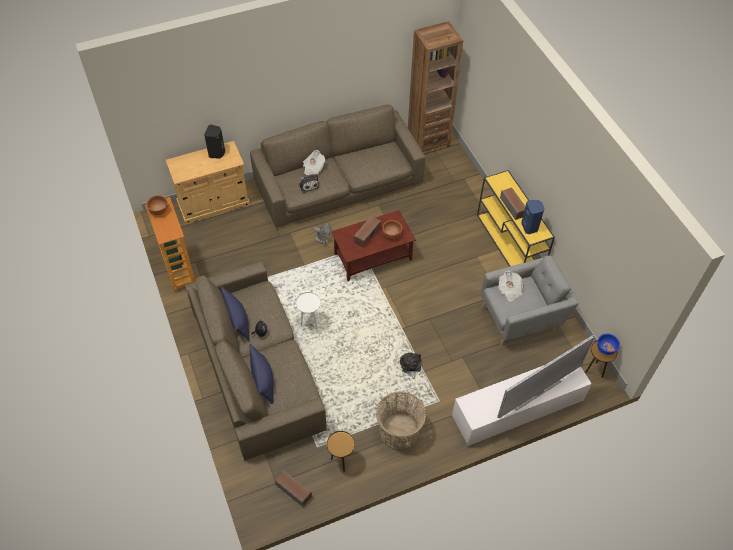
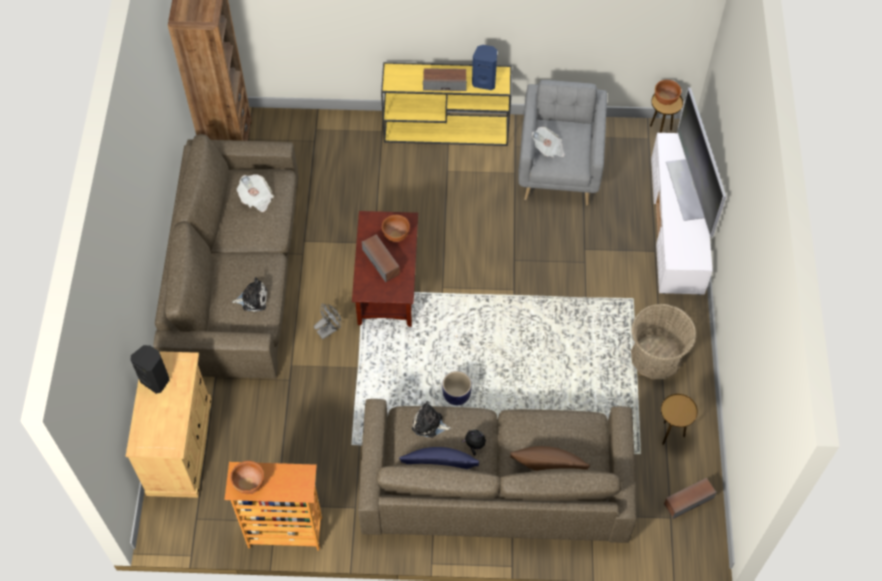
camera: 65 degrees left, 5 degrees up
blue pillow [249,344,274,404] -> brown pillow [510,446,590,471]
white side table [296,292,321,329] -> planter [442,371,472,405]
newspaper [303,150,325,175] -> newspaper moved to [237,174,274,212]
plush toy [400,352,421,379] -> plush toy moved to [412,401,451,438]
blue bowl [597,333,620,355] -> brown bowl [655,80,681,105]

